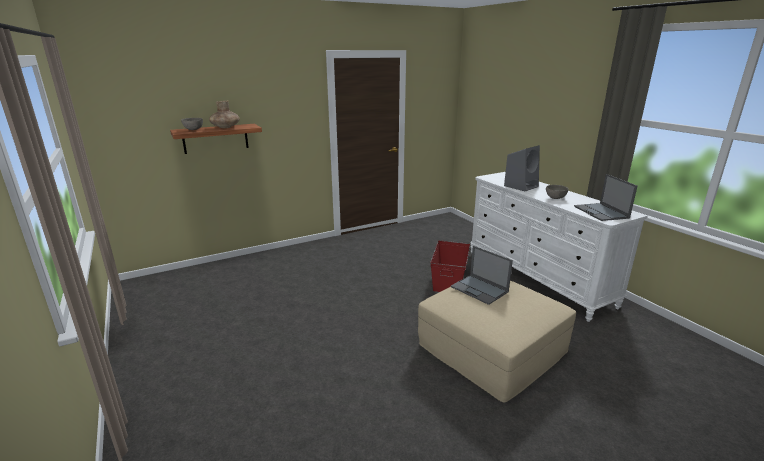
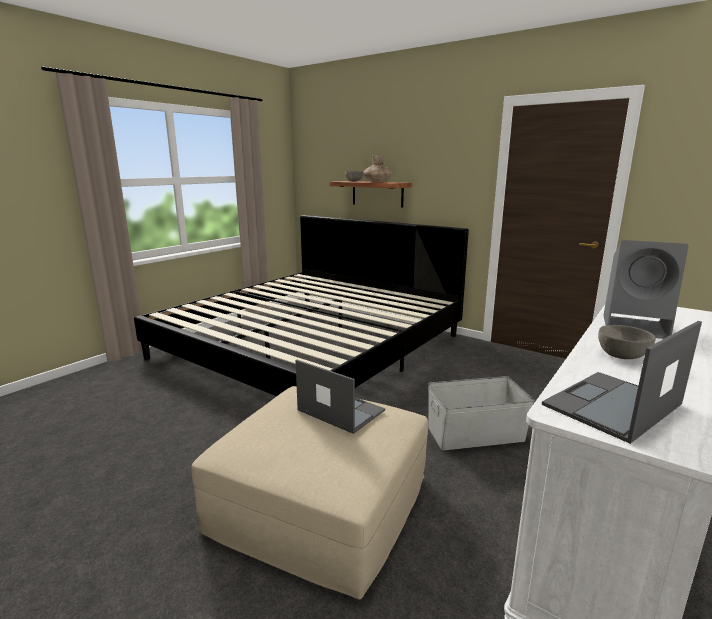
camera: 65 degrees right, 5 degrees down
red storage box [430,240,470,292] -> grey storage box [428,376,535,451]
laptop [451,246,513,305] -> laptop turned 105 degrees clockwise [295,360,385,434]
none -> bed [134,215,469,396]

